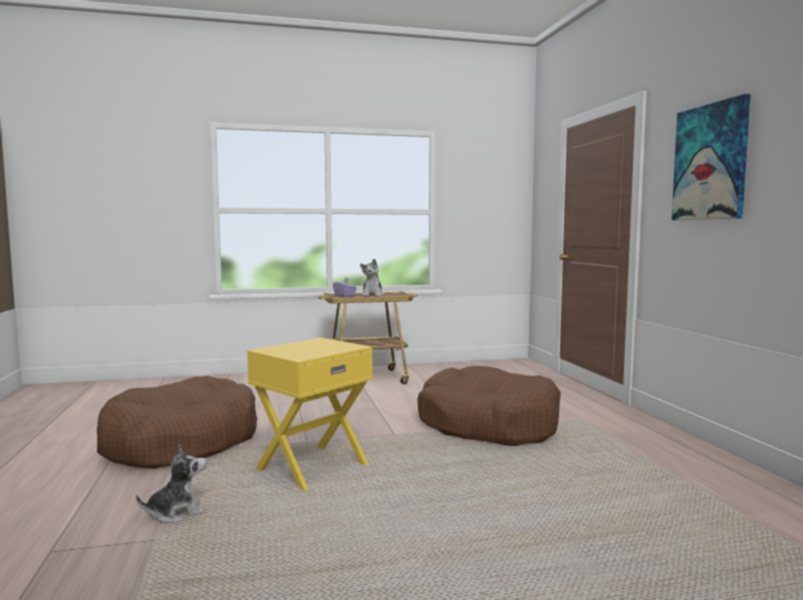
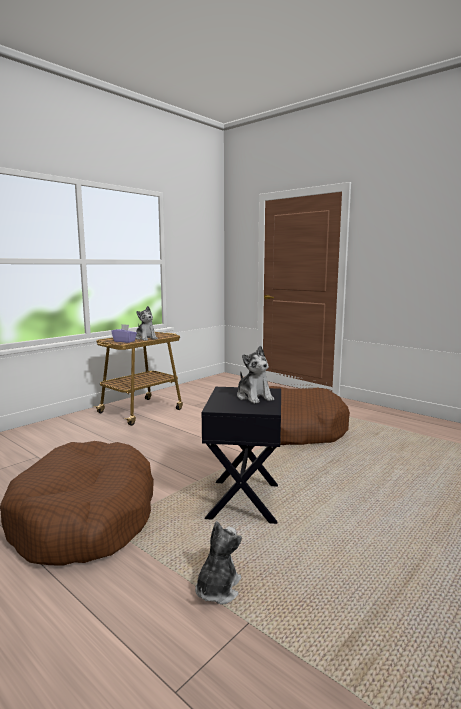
camera: 35 degrees left, 5 degrees up
yellow side table [247,338,373,491] -> black side table [202,387,281,524]
picture [672,94,751,220] -> none
none -> plush toy [237,346,274,404]

